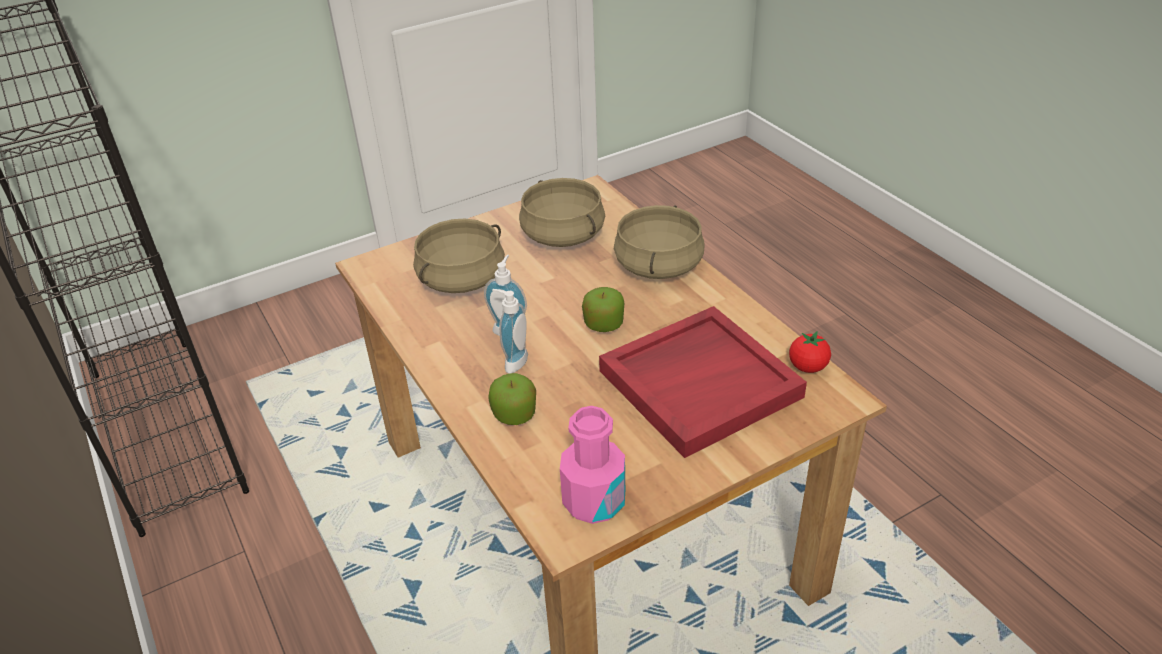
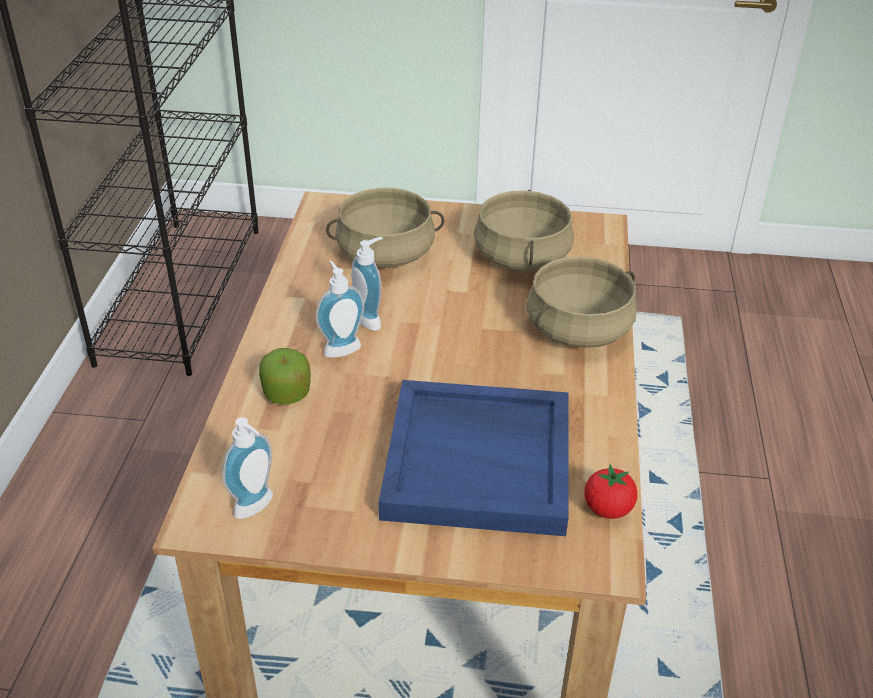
camera: 35 degrees right, 0 degrees up
pink bottle [560,406,625,524] -> soap dispenser [222,417,273,519]
apple [582,287,624,332] -> none
red tray [599,306,807,458] -> blue tray [379,380,569,536]

